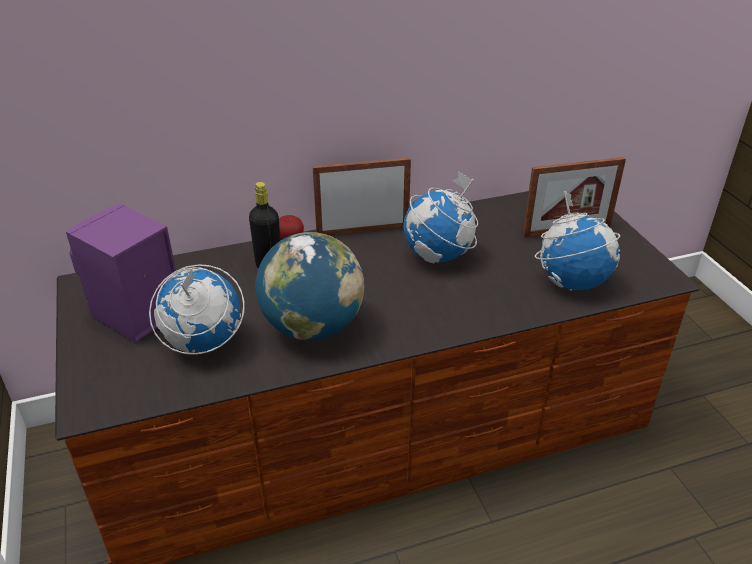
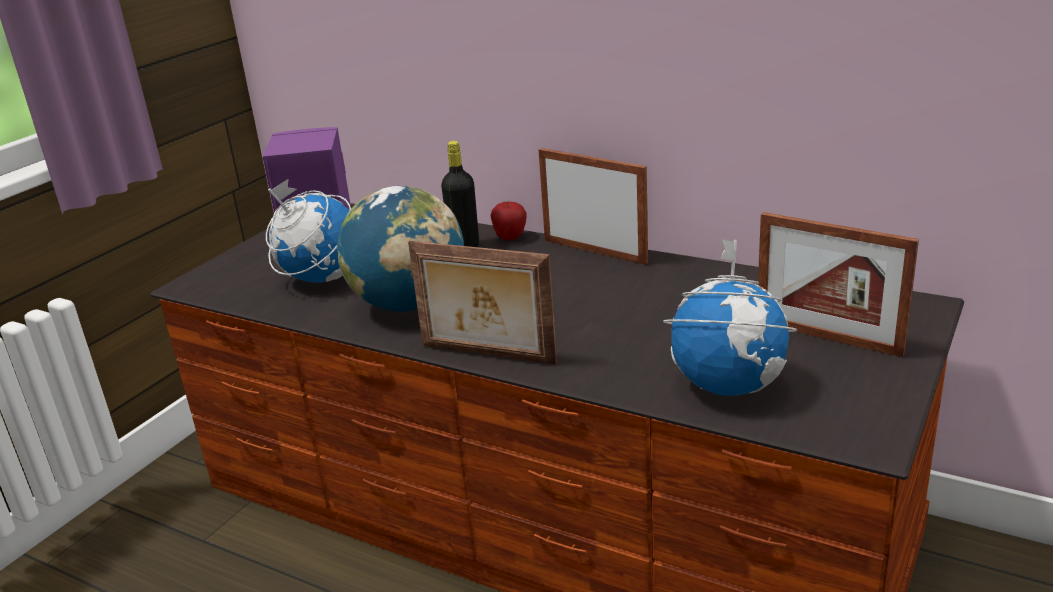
camera: 50 degrees right, 10 degrees down
globe [403,171,478,263] -> none
none -> picture frame [408,241,557,364]

